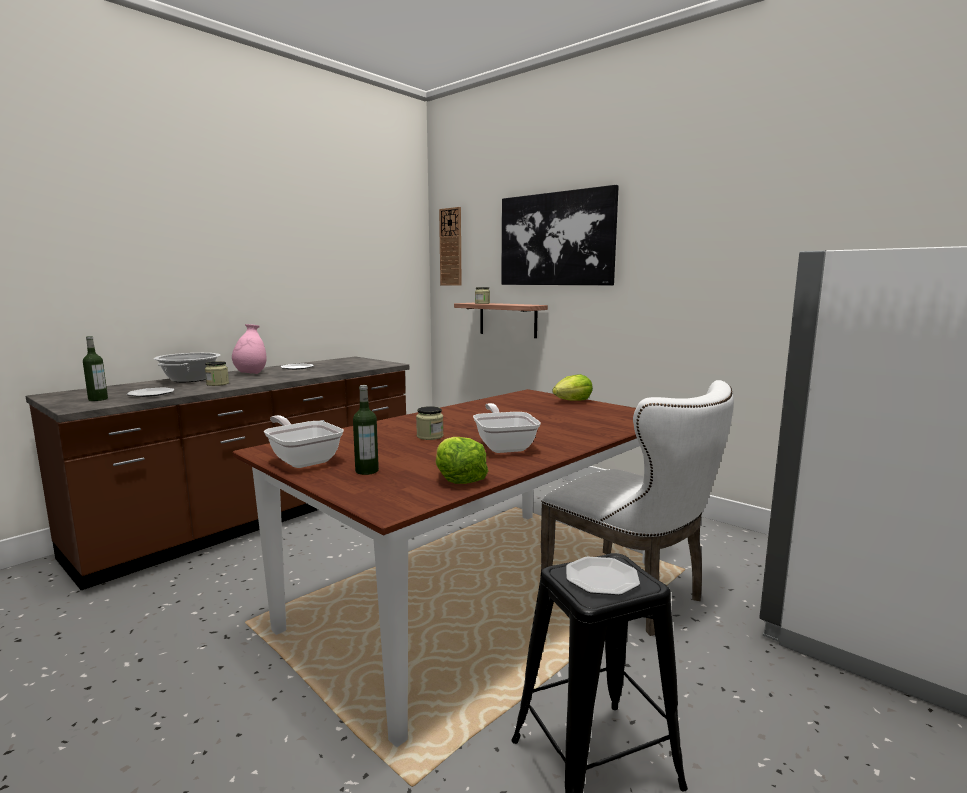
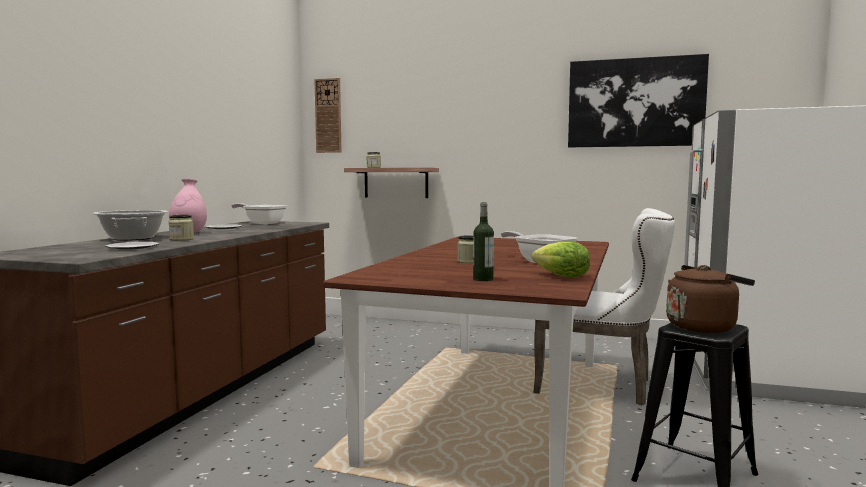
camera: 25 degrees left, 5 degrees down
bottle [83,336,108,401] -> none
frying pan [264,415,344,468] -> frying pan moved to [232,203,287,224]
picture [501,185,619,285] -> picture moved to [568,54,709,147]
lettuce [552,374,593,401] -> none
plate [566,557,640,595] -> brown kettle [666,265,755,333]

